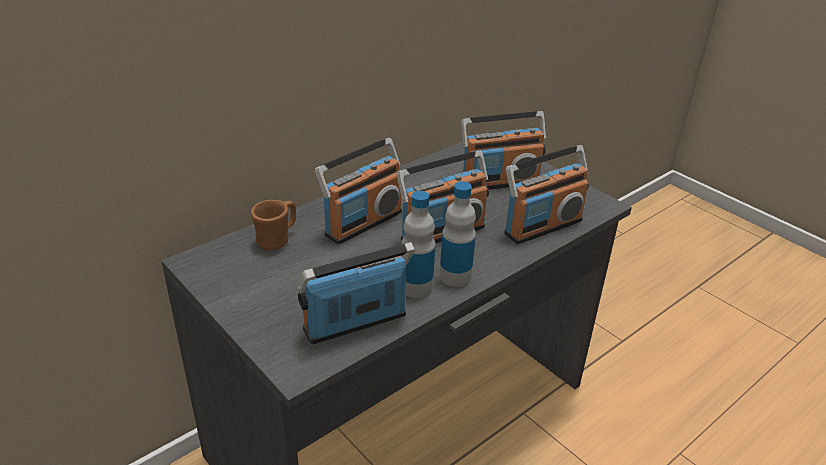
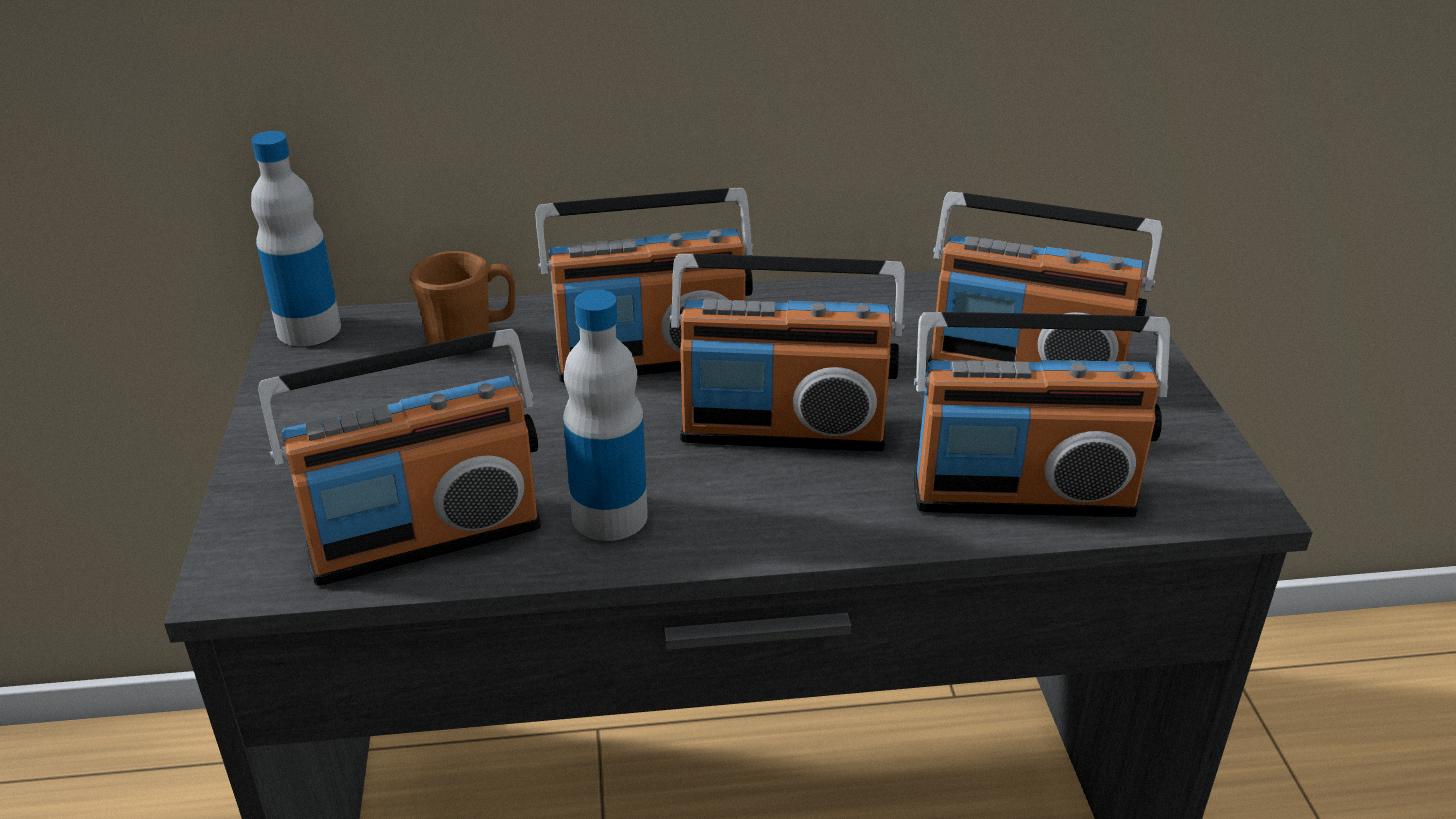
camera: 35 degrees right, 0 degrees up
radio [298,242,415,344] -> radio turned 150 degrees clockwise [258,329,541,586]
bottle [439,181,476,287] -> bottle moved to [251,131,341,346]

